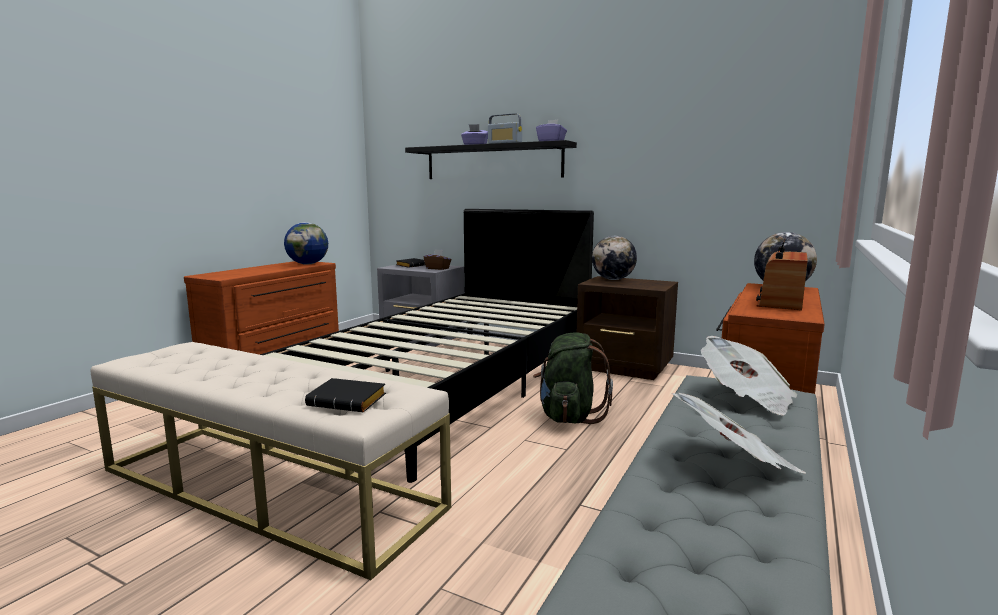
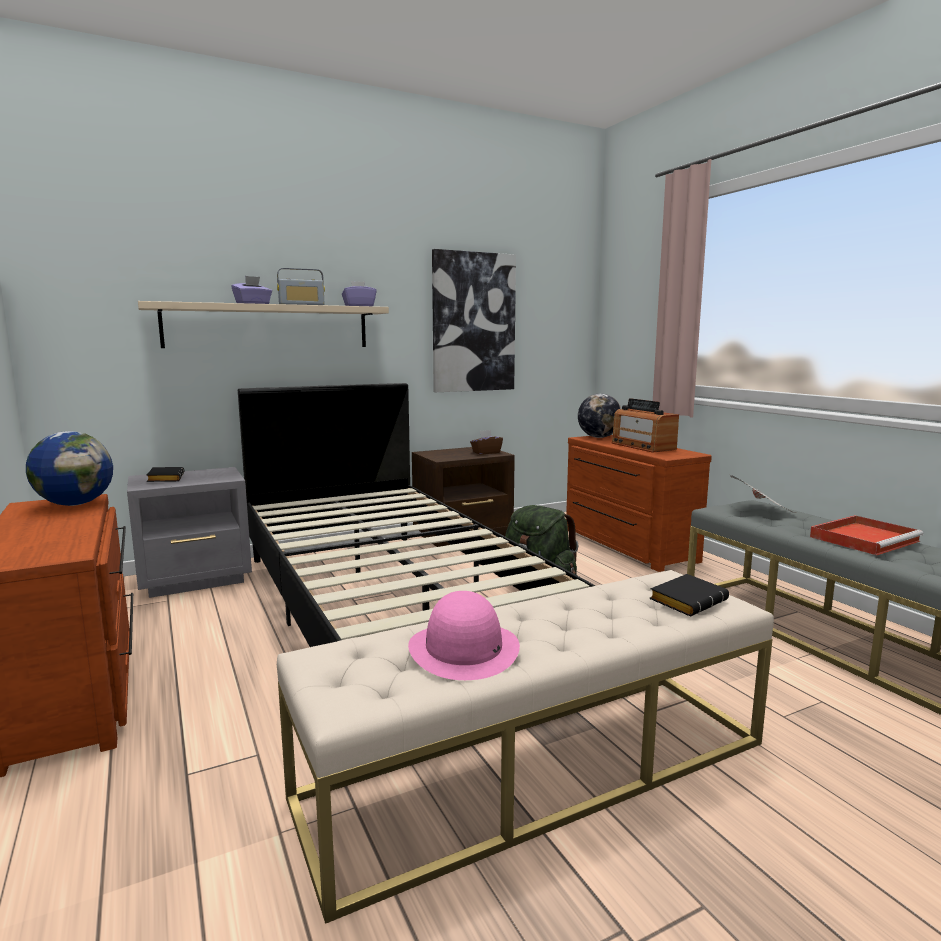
camera: 55 degrees left, 0 degrees up
black shelf [405,140,577,179] -> beige shelf [138,301,389,348]
brown tissue box [424,249,452,270] -> brown tissue box moved to [470,430,503,455]
globe [592,236,637,280] -> none
newspaper [671,393,806,474] -> red tray [810,515,924,555]
none -> pink hat [408,591,520,680]
none -> picture [432,249,516,392]

